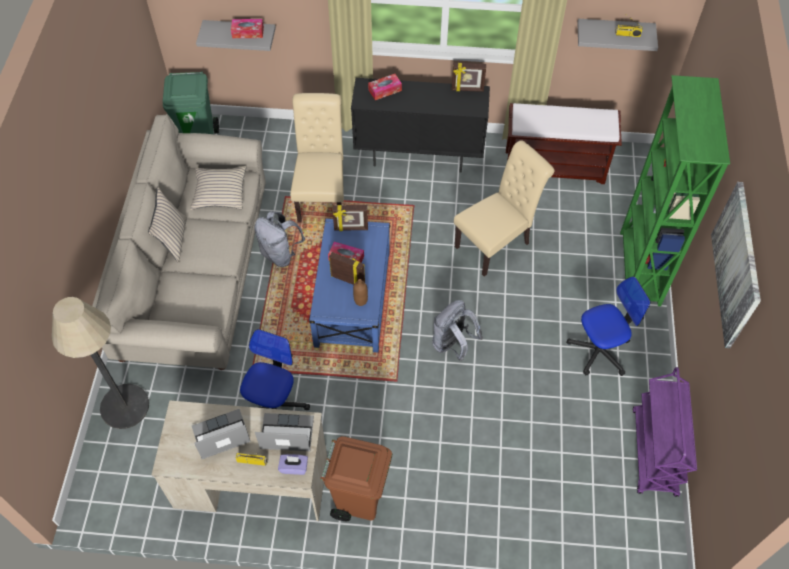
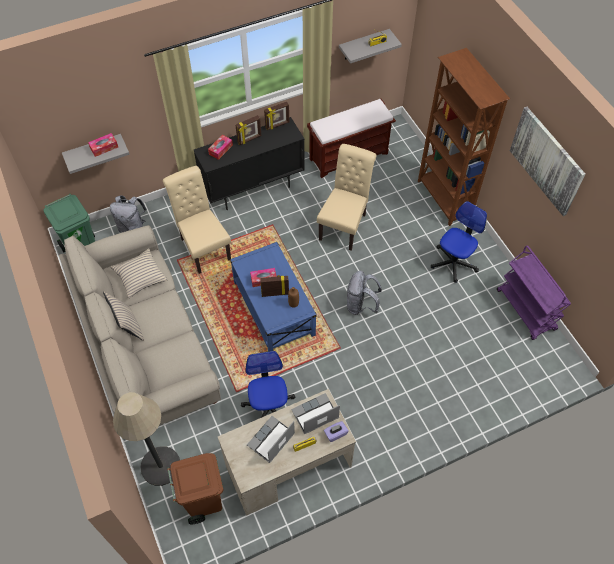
camera: 30 degrees left, 0 degrees up
grey backpack [254,211,305,267] -> grey backpack moved to [110,195,146,233]
brown trash can [320,436,392,521] -> brown trash can moved to [167,453,224,524]
picture frame [332,205,368,231] -> picture frame moved to [236,115,261,145]
green bookcase [620,75,730,306] -> brown bookcase [418,48,510,226]

